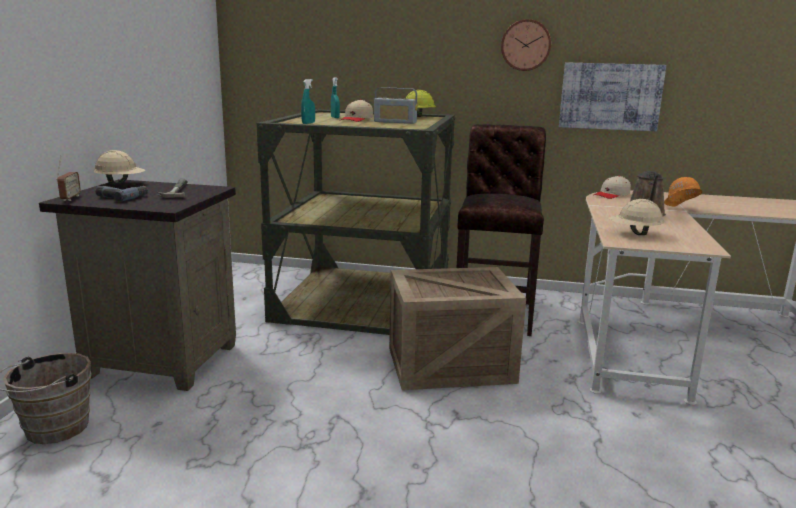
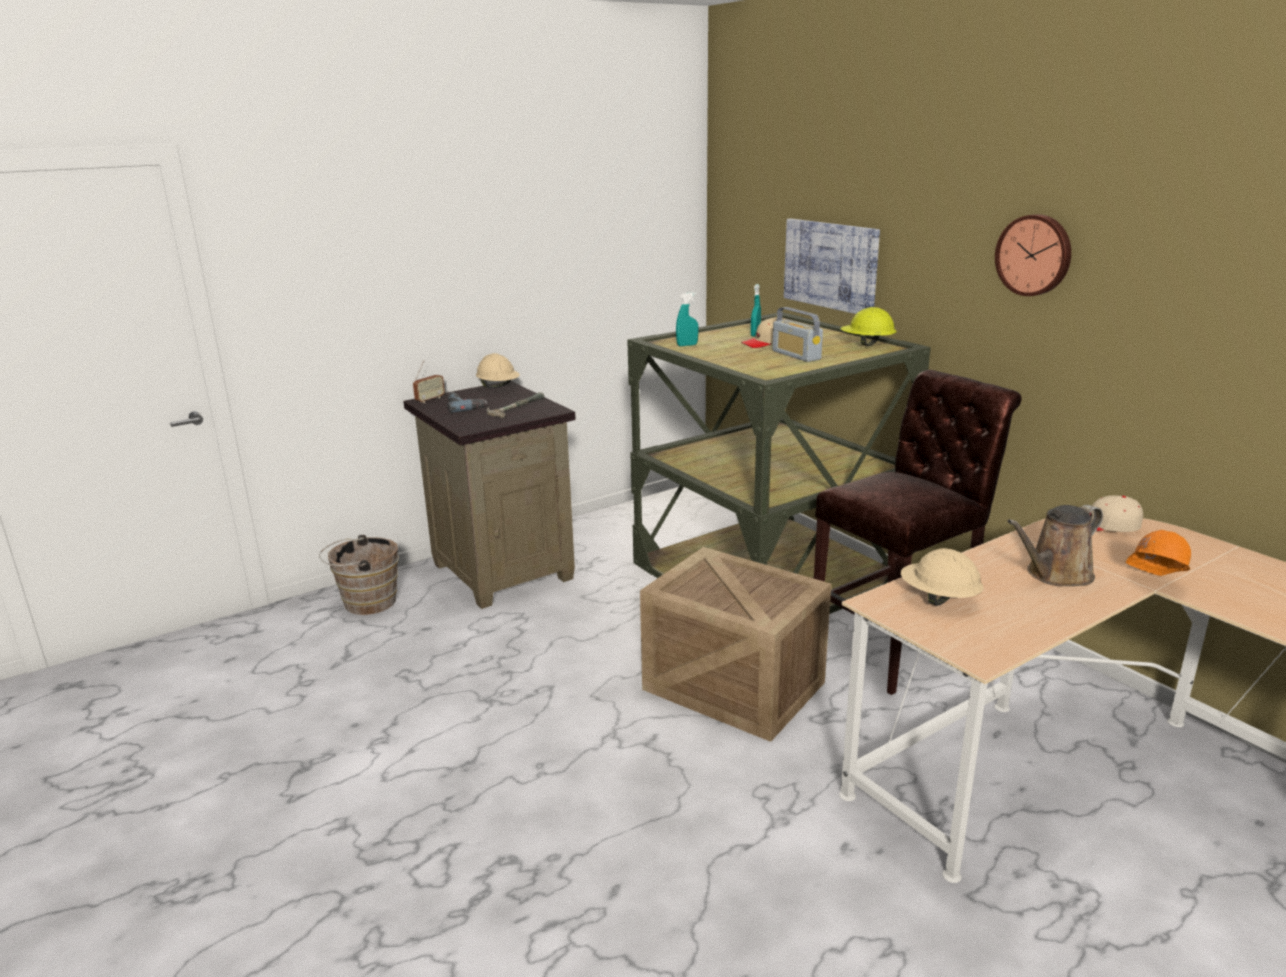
camera: 45 degrees right, 5 degrees up
picture [559,62,666,131] -> picture moved to [784,219,880,314]

